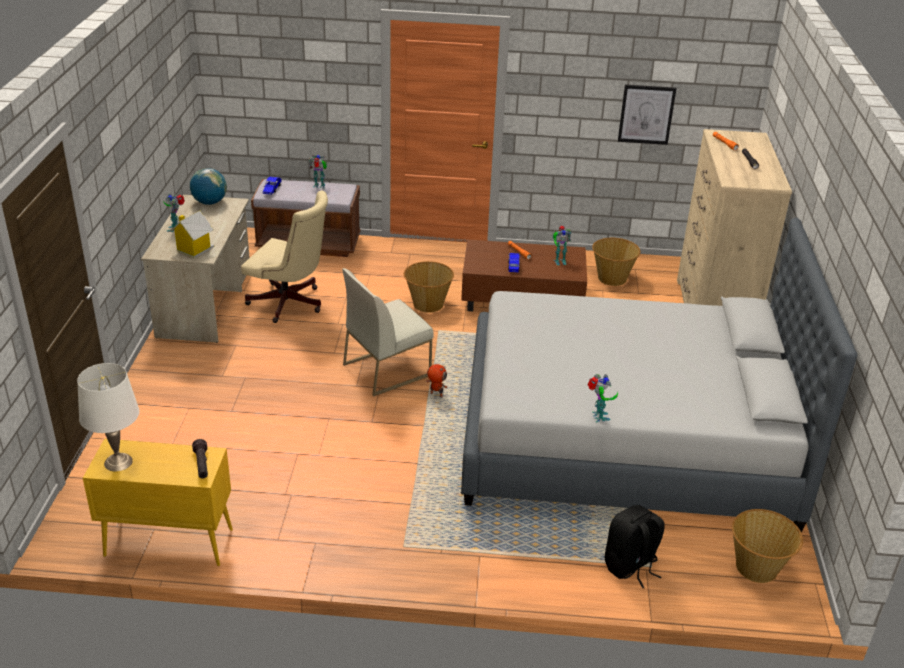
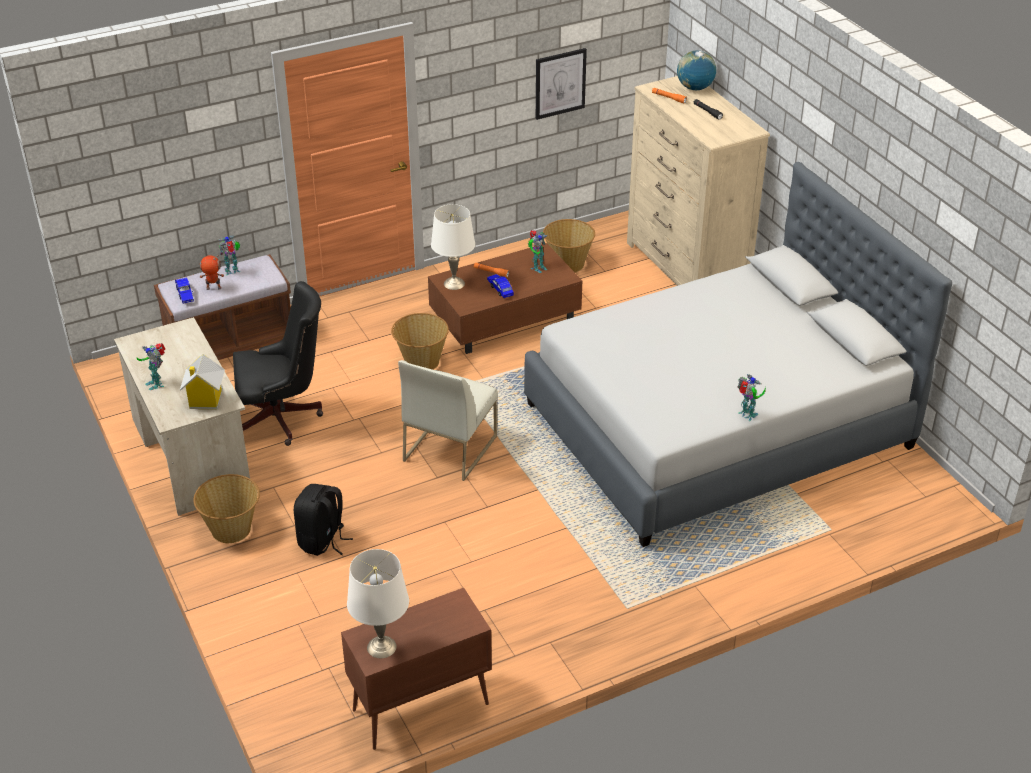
camera: 30 degrees left, 5 degrees up
yellow cabinet [83,439,233,566] -> brown cabinet [341,588,492,750]
globe [190,168,227,205] -> globe moved to [677,50,716,90]
black flashlight [192,439,208,478] -> none
beige office chair [241,191,328,323] -> black office chair [233,281,323,446]
toy robot [426,364,447,398] -> toy robot moved to [200,255,224,290]
black backpack [605,505,665,588] -> black backpack moved to [294,484,353,556]
basket [732,509,803,583] -> basket moved to [193,474,260,543]
none -> white table lamp [431,204,475,290]

